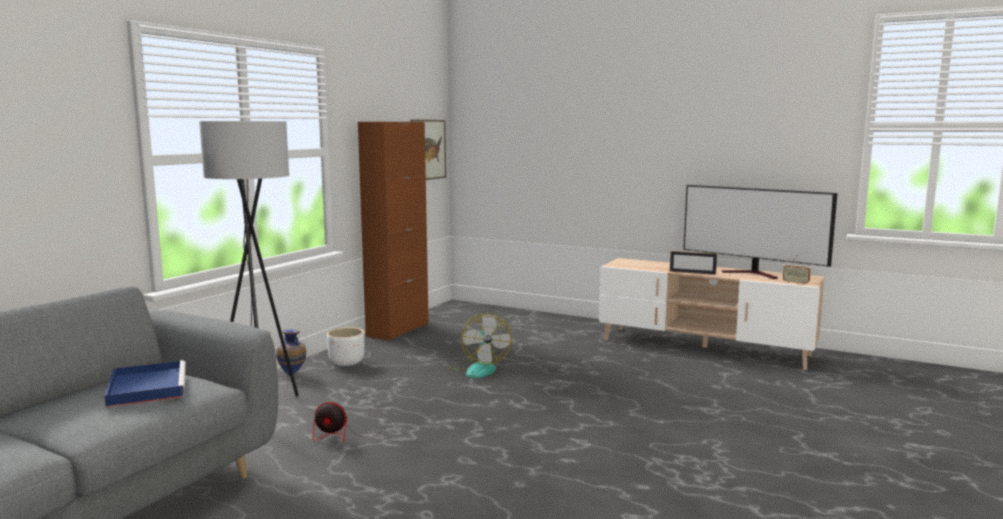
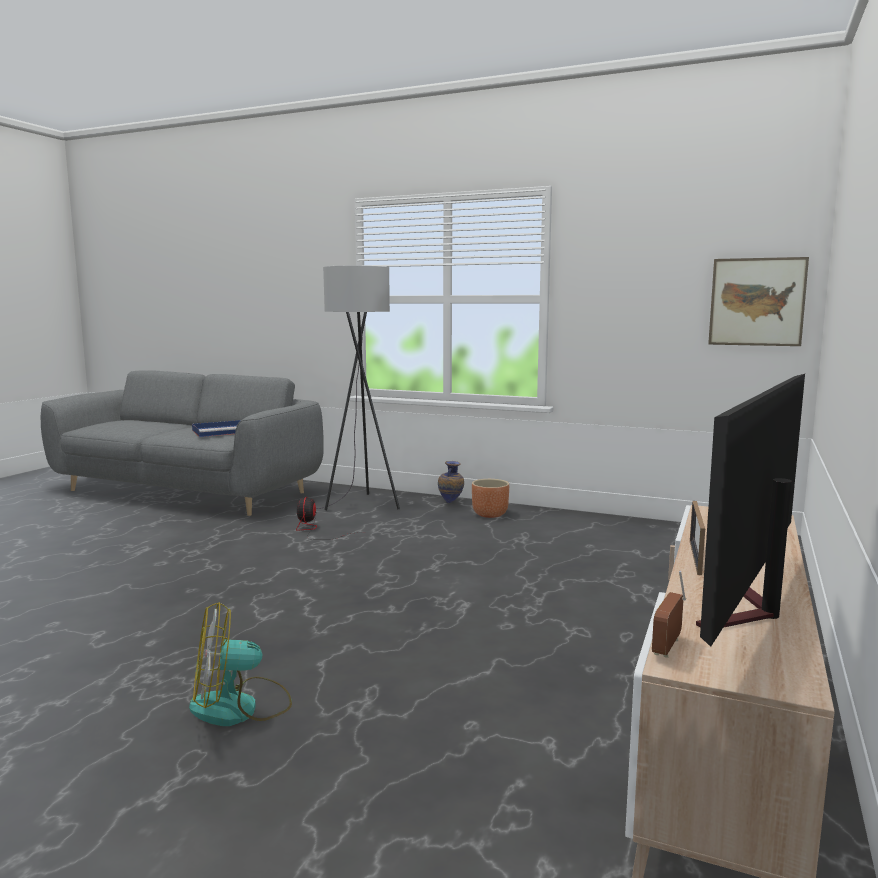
camera: 85 degrees right, 0 degrees up
white planter [327,327,364,366] -> brown planter [472,479,509,518]
brown cabinet [358,122,429,341] -> none
fan [449,313,512,378] -> fan moved to [189,602,292,726]

